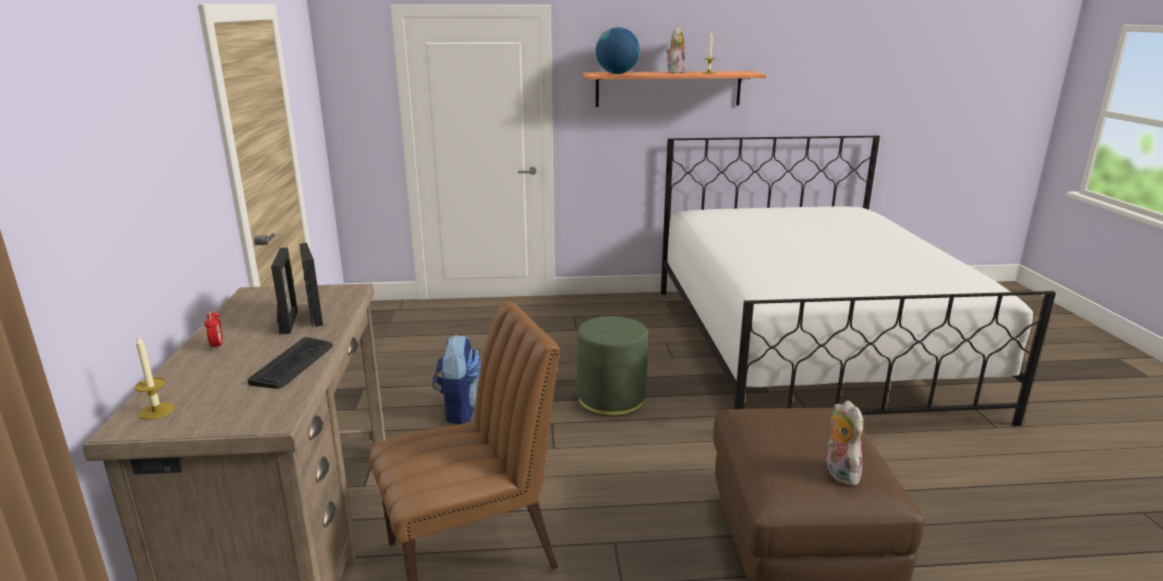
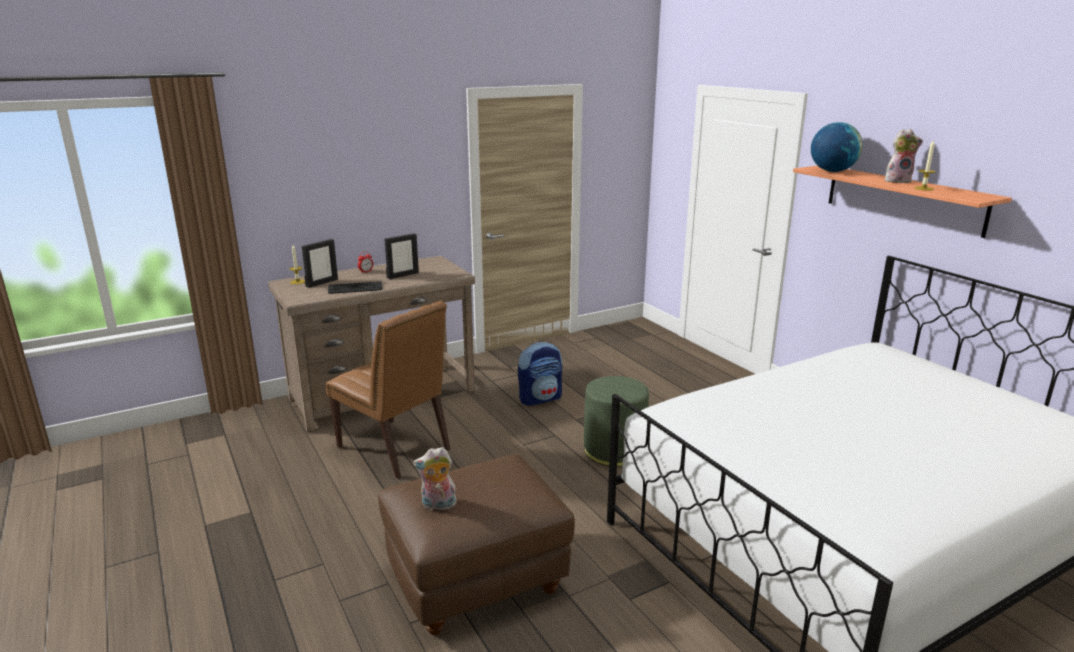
camera: 65 degrees right, 0 degrees up
picture frame [299,243,323,327] -> picture frame moved to [302,239,338,288]
plush toy [826,401,863,486] -> plush toy turned 150 degrees counterclockwise [413,447,457,510]

